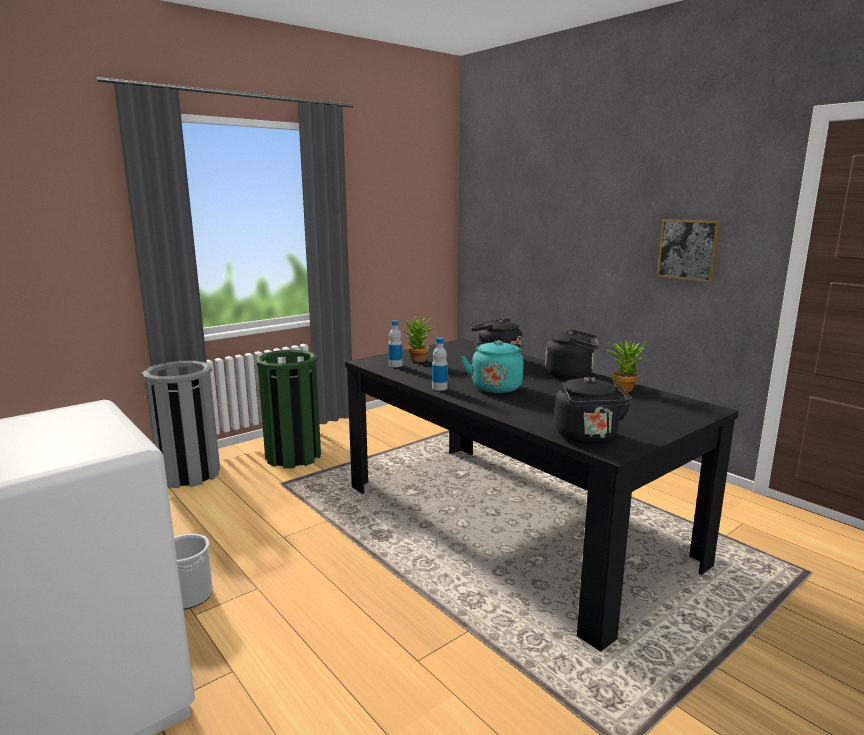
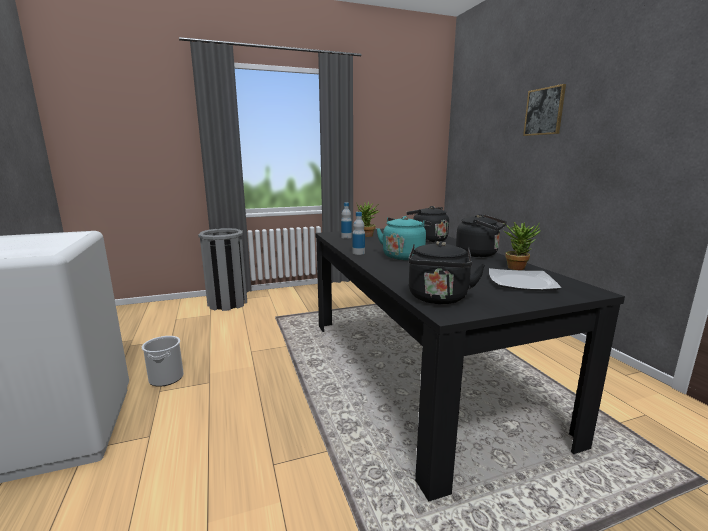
camera: 20 degrees right, 0 degrees up
green trash can [256,350,321,468] -> none
picture [657,219,720,282] -> picture moved to [523,84,566,136]
none -> plate [489,268,562,291]

